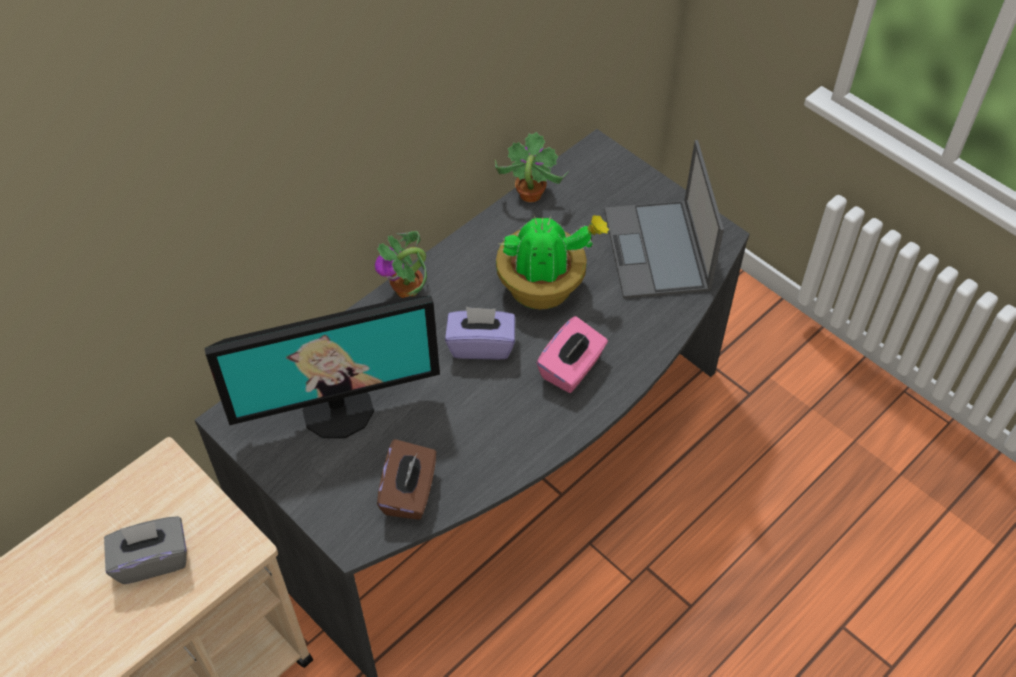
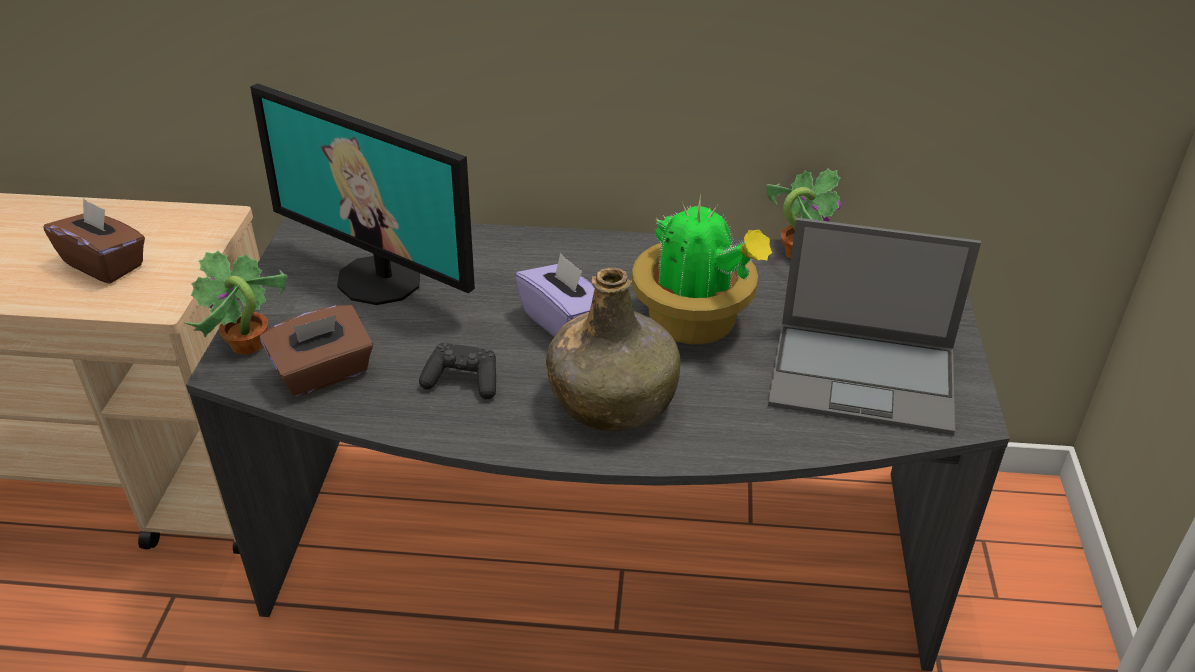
camera: 50 degrees right, 15 degrees down
grey tissue box [104,516,187,584] -> brown tissue box [44,198,145,284]
potted plant [375,231,427,298] -> potted plant moved to [184,251,288,355]
pink tissue box [536,316,608,393] -> green bottle [546,267,680,432]
laptop [604,140,724,298] -> laptop turned 120 degrees counterclockwise [768,218,981,435]
none -> black game controller [419,343,496,399]

